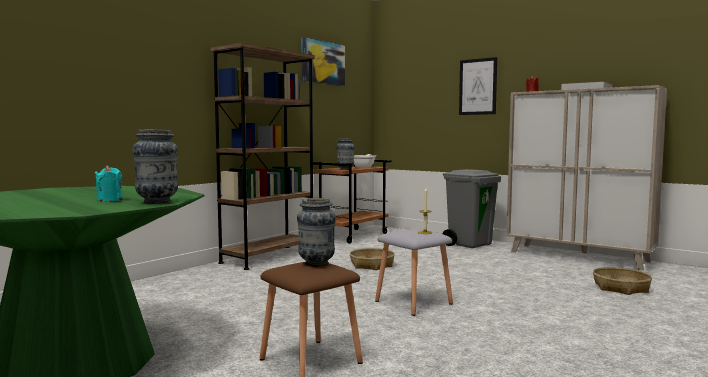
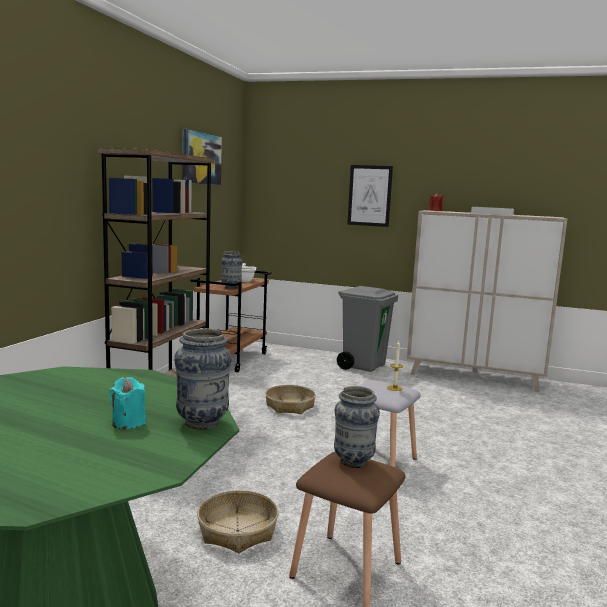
camera: 20 degrees left, 5 degrees up
basket [593,267,652,295] -> basket moved to [197,490,278,553]

